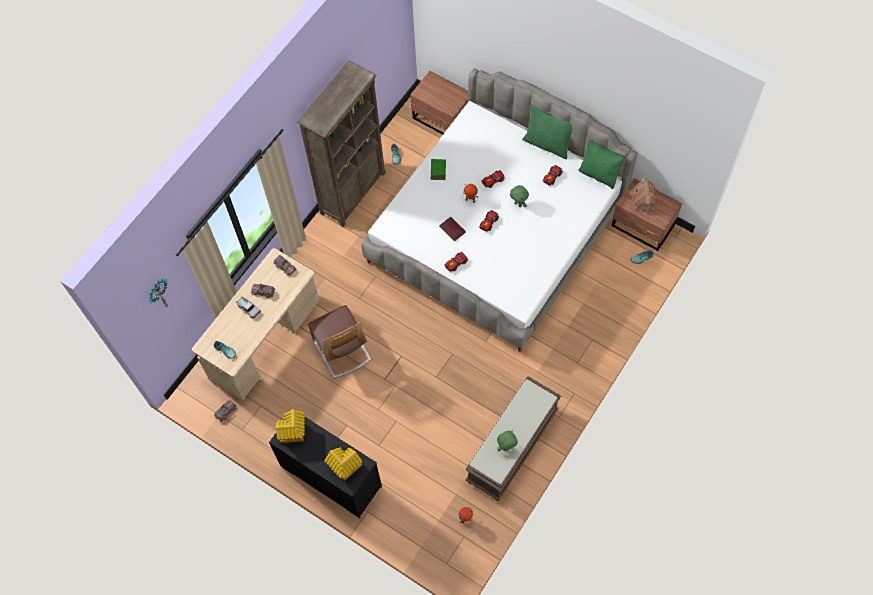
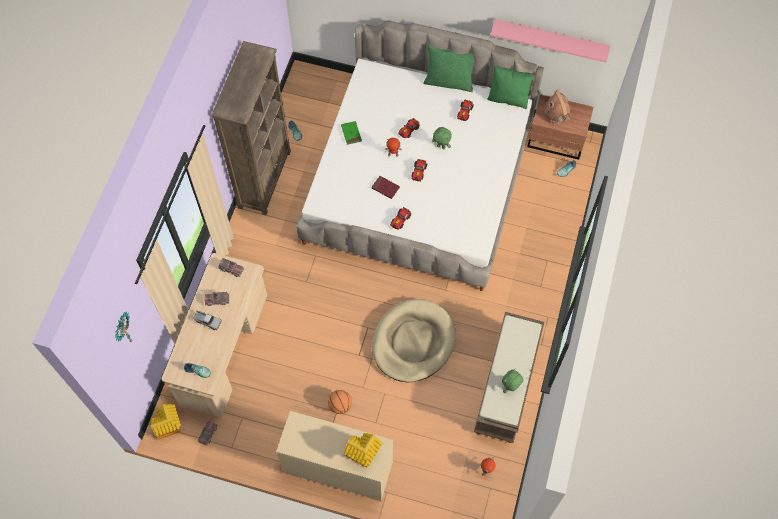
camera: 20 degrees left, 0 degrees up
black dresser [269,417,382,518] -> beige dresser [276,411,393,501]
toy house [276,409,305,443] -> toy house moved to [151,404,181,439]
chair [308,305,371,378] -> none
brown nightstand [410,71,468,135] -> none
none -> basketball [328,390,352,414]
none -> beige dog bed [372,299,456,382]
none -> pink shelf [490,19,610,63]

